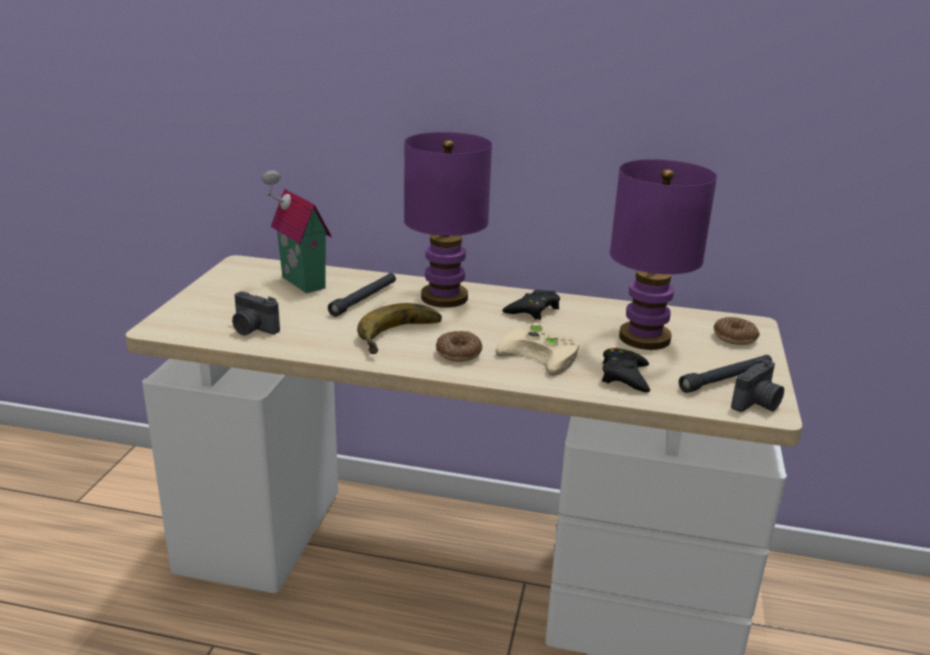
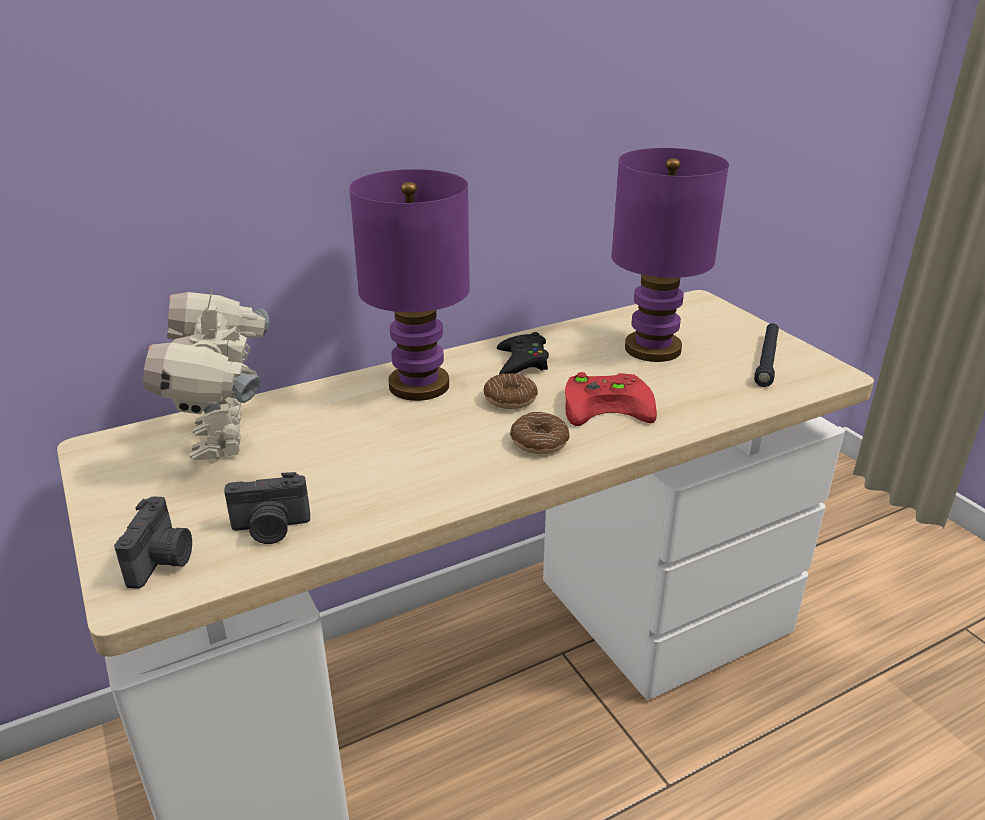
camera: 40 degrees left, 5 degrees up
toy house [262,170,332,293] -> toy robot [143,288,269,460]
black flashlight [328,273,396,317] -> none
banana [357,303,442,354] -> none
beige game controller [495,322,580,376] -> red game controller [565,372,657,426]
black game controller [602,348,650,392] -> none
donut [714,317,760,345] -> donut moved to [483,373,538,409]
camera [731,358,784,412] -> camera moved to [114,496,192,589]

